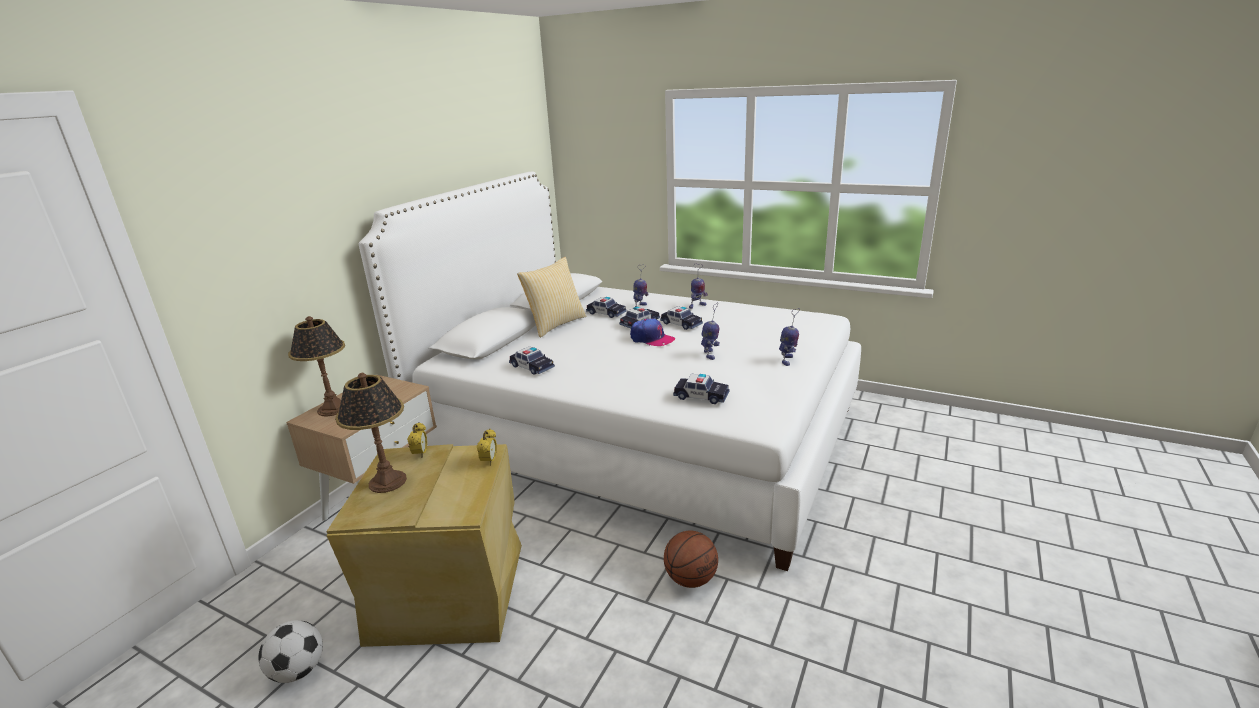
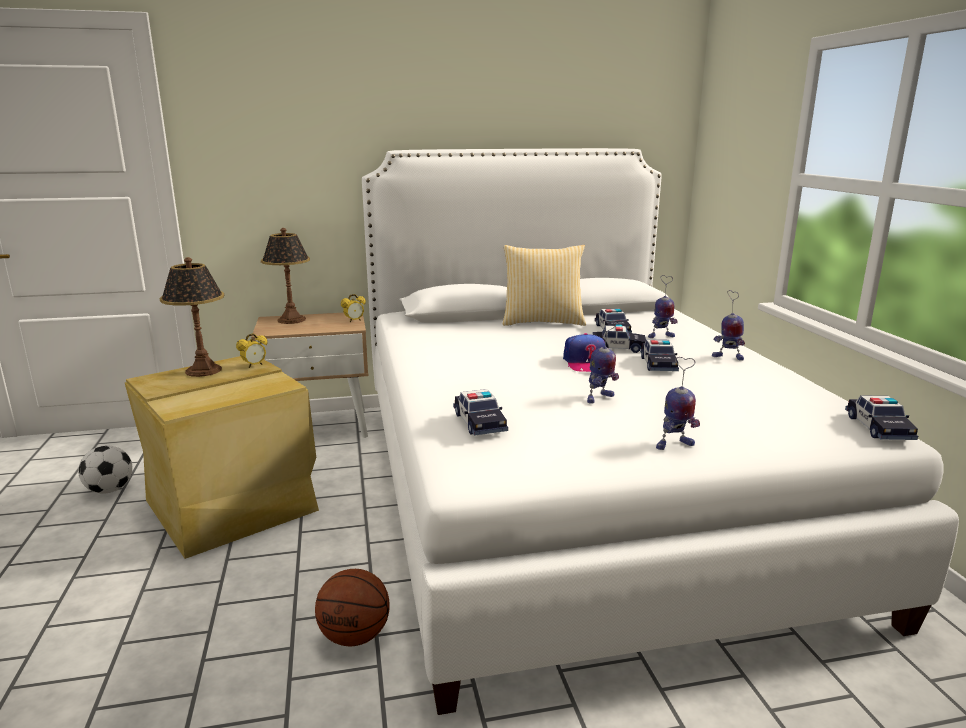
camera: 50 degrees right, 5 degrees down
alarm clock [477,429,497,466] -> alarm clock moved to [341,294,366,322]
toy car [509,346,555,375] -> toy car moved to [845,395,918,440]

